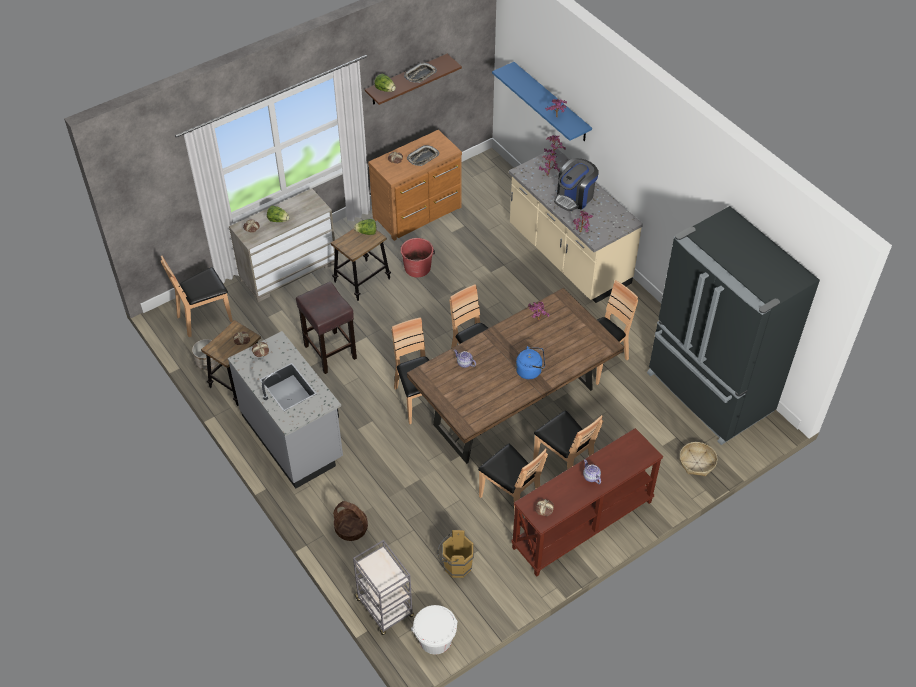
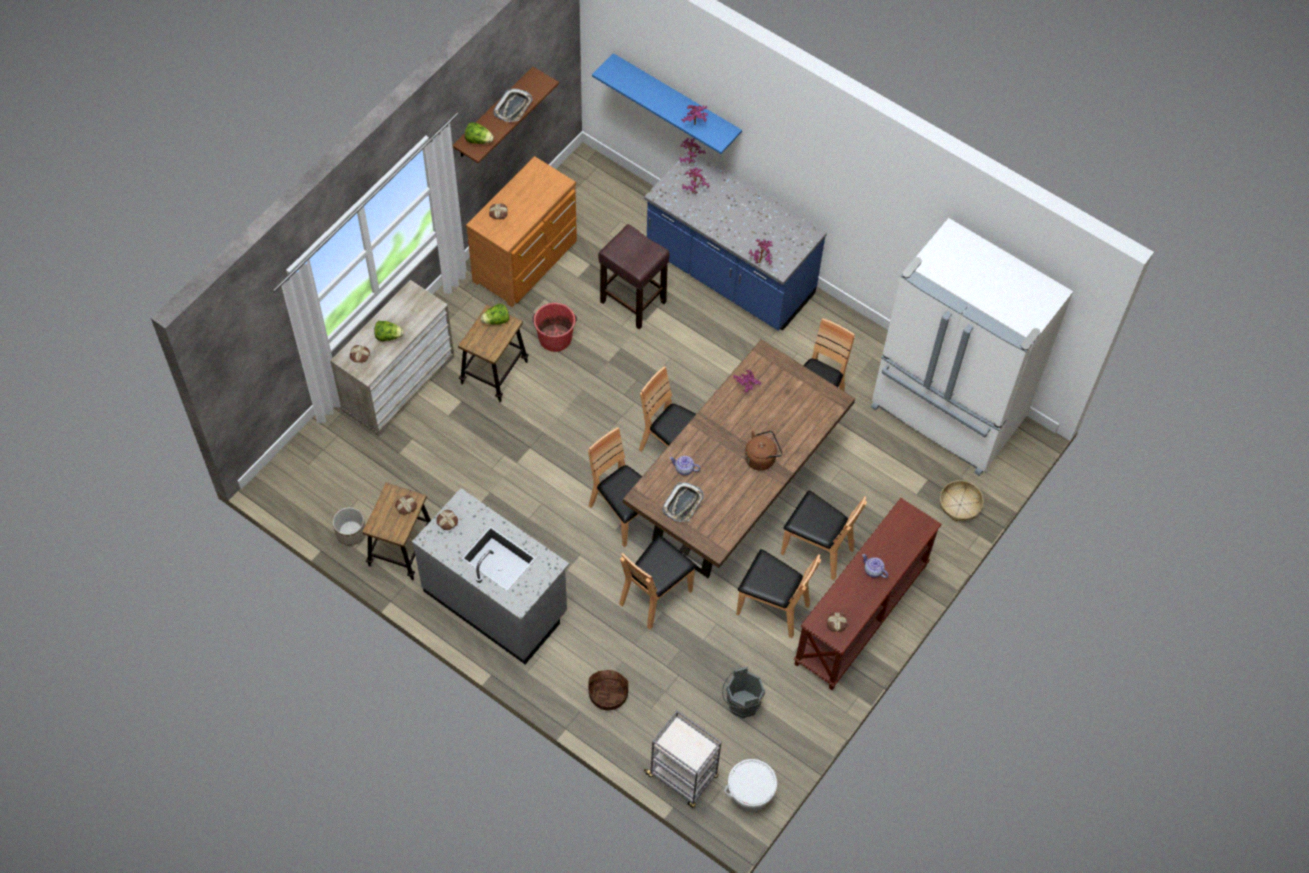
camera: 20 degrees left, 10 degrees up
brown chair [161,256,233,337] -> brown chair moved to [619,535,697,630]
brown stool [296,282,357,374] -> brown stool moved to [598,224,670,330]
tray [407,145,439,166] -> tray moved to [662,482,704,522]
brown bucket [437,530,474,578] -> grey bucket [722,667,765,718]
beige counter [509,149,643,303] -> blue counter [644,150,827,330]
blue kettle [516,346,545,379] -> brown kettle [745,431,783,471]
coffee machine [554,158,599,211] -> none
black fridge [647,206,820,445] -> white fridge [871,218,1073,476]

